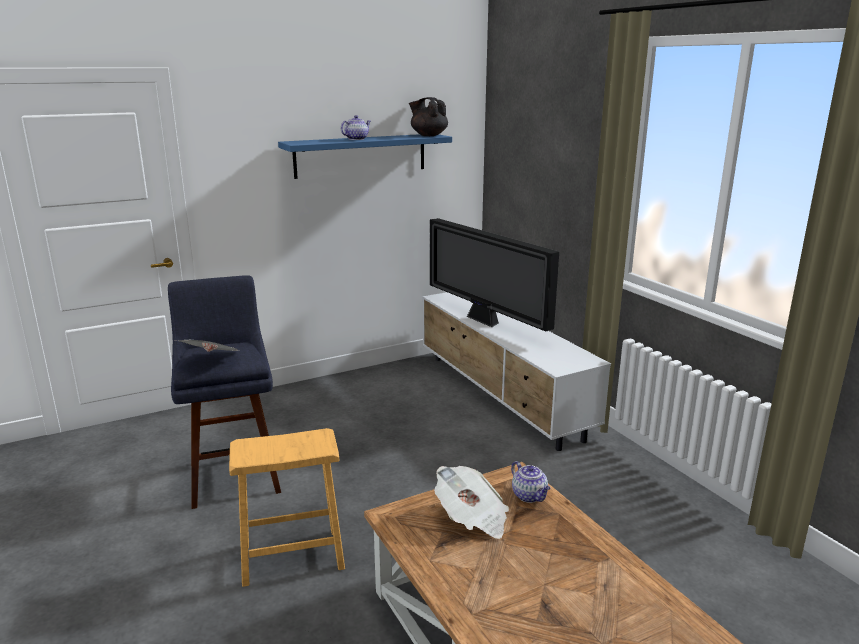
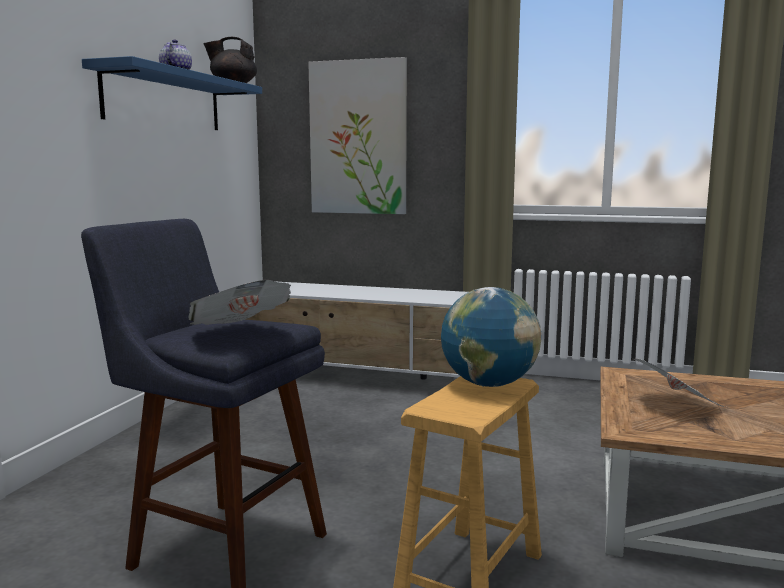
camera: 45 degrees left, 10 degrees down
television [430,218,559,332] -> none
teapot [511,461,550,503] -> none
none -> picture [308,57,407,214]
none -> globe [441,287,541,387]

